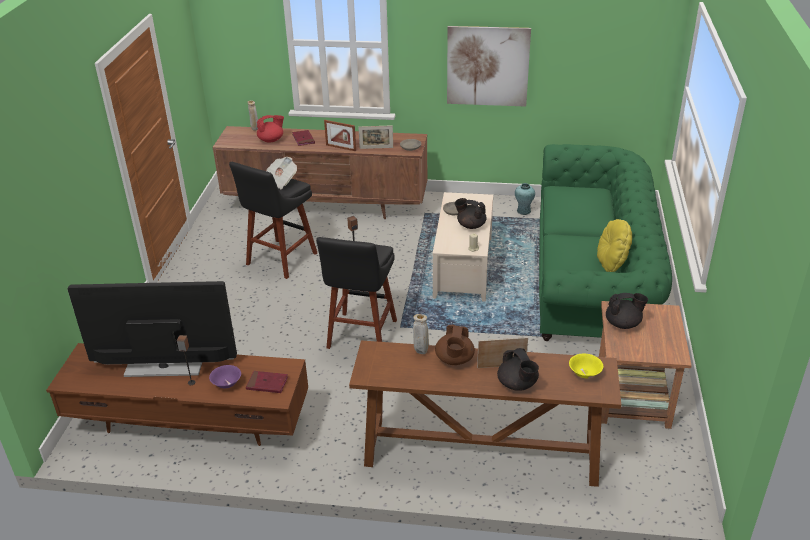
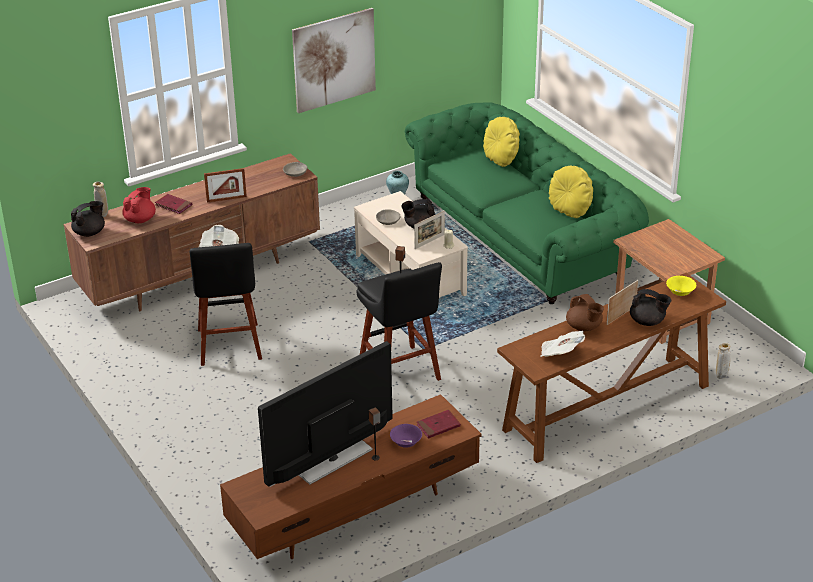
camera: 40 degrees left, 0 degrees up
picture frame [358,125,393,149] -> picture frame moved to [414,210,445,249]
beige vase [413,314,429,354] -> beige vase moved to [716,343,731,379]
black teapot [606,293,648,329] -> black teapot moved to [71,201,105,237]
none -> yellow pillow [483,117,520,167]
none -> newspaper [540,331,585,357]

